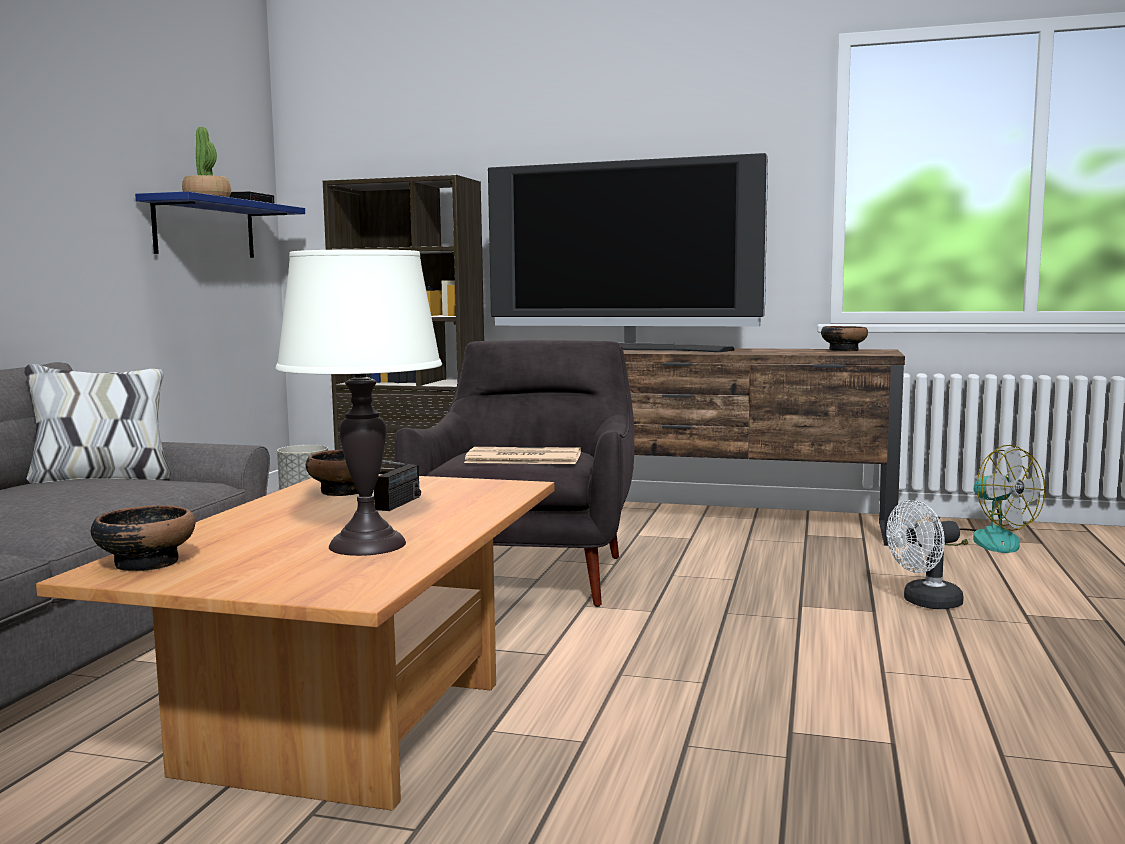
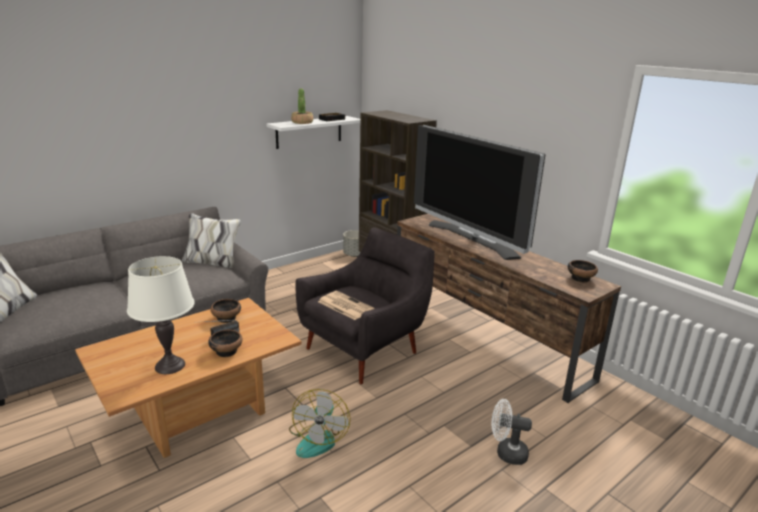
camera: 35 degrees right, 15 degrees up
bowl [91,506,196,571] -> bowl moved to [208,330,243,357]
blue shelf [135,191,305,258] -> white shelf [266,116,360,149]
fan [945,445,1045,553] -> fan moved to [289,389,350,458]

